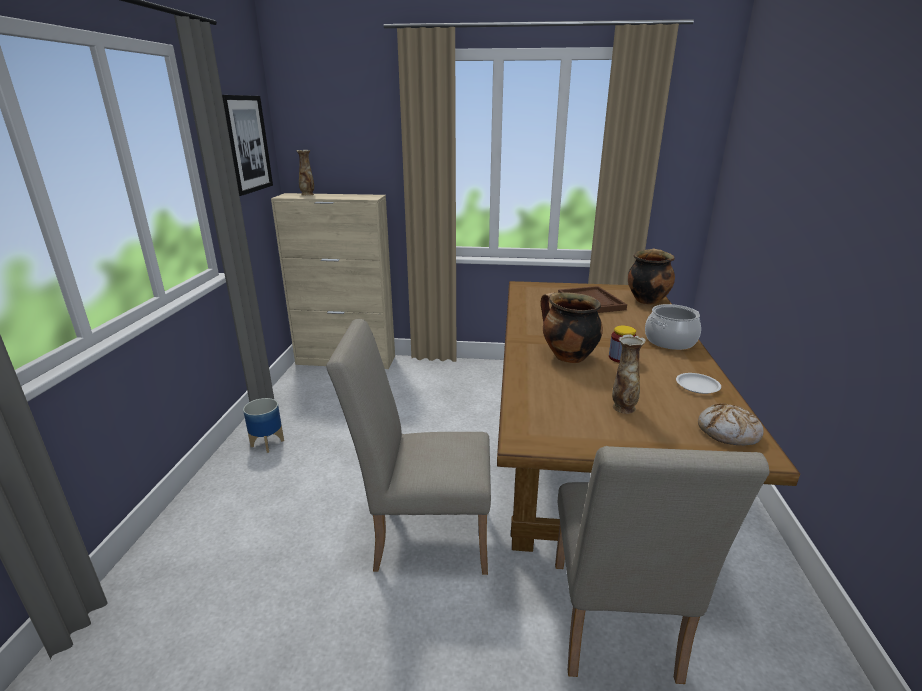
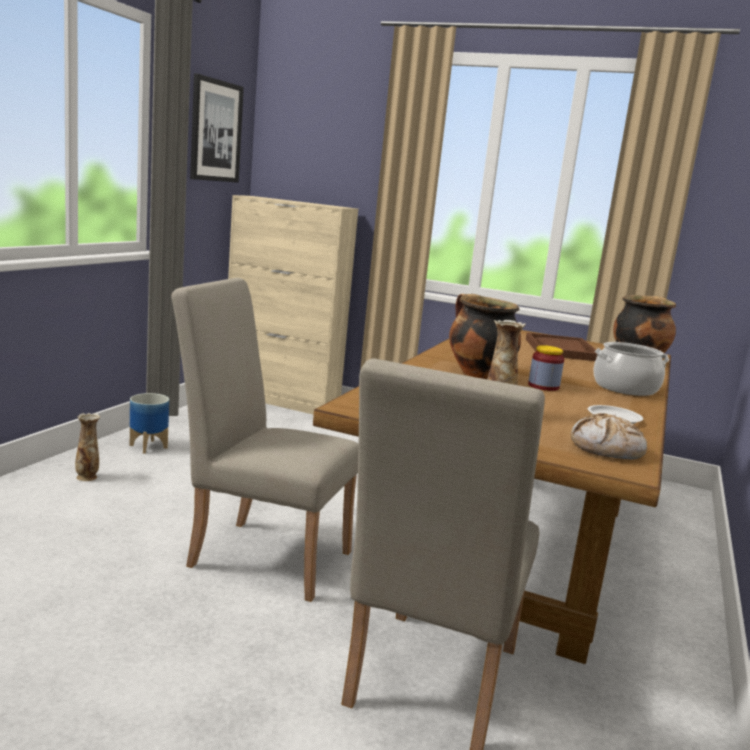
camera: 15 degrees right, 10 degrees down
vase [296,150,314,196] -> vase moved to [75,413,100,481]

